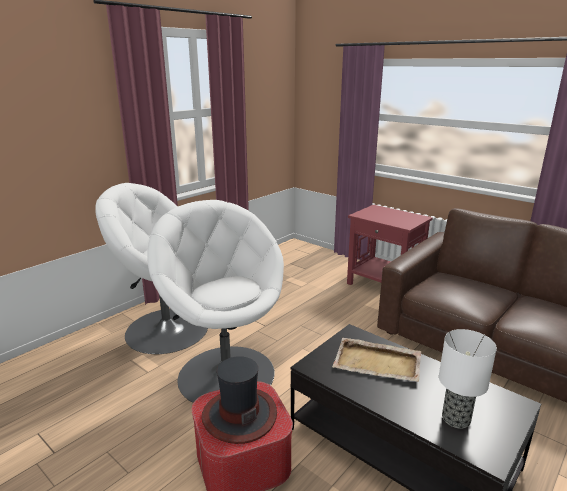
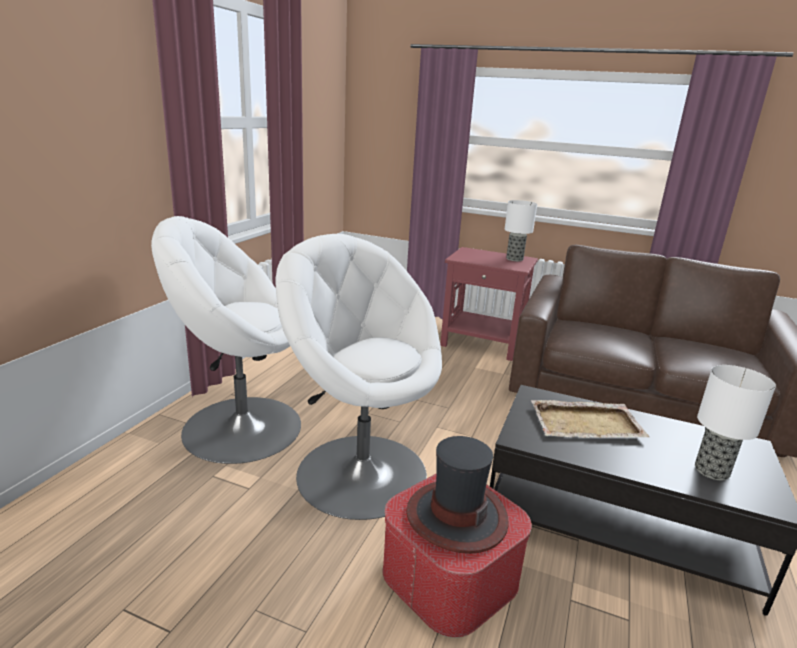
camera: 20 degrees left, 0 degrees up
none -> table lamp [505,200,537,261]

